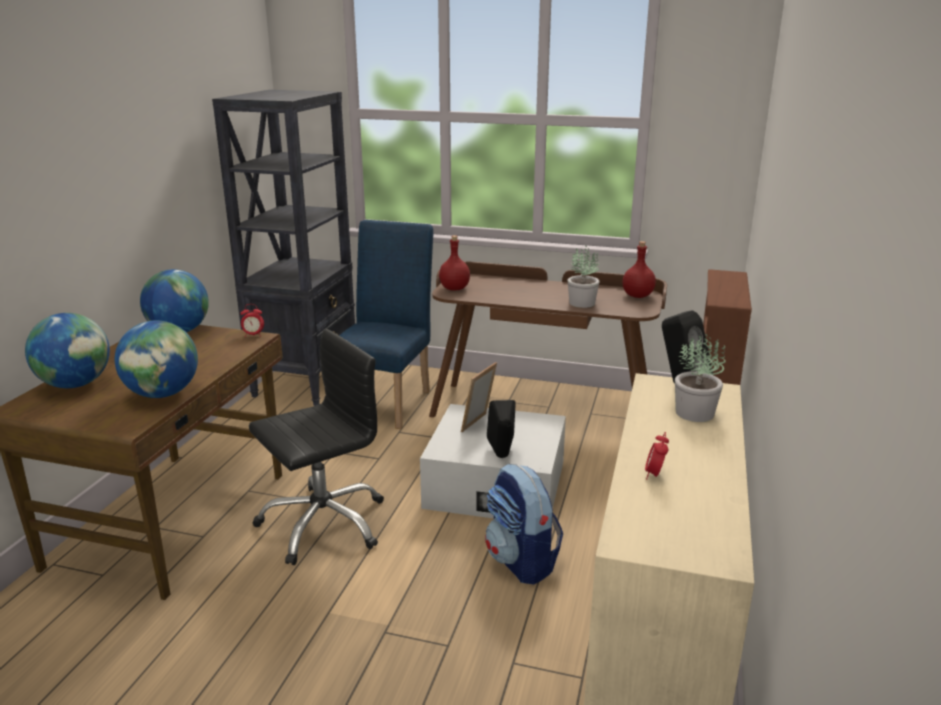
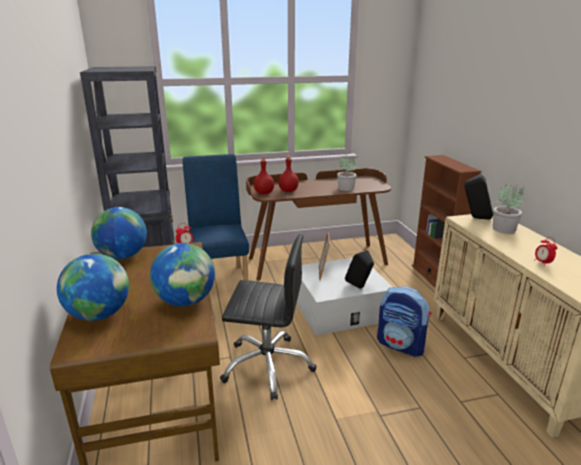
camera: 30 degrees left, 0 degrees up
black office chair [249,328,384,565] -> black office chair turned 75 degrees clockwise [220,234,316,400]
red bottle [622,241,656,298] -> red bottle moved to [278,156,299,192]

